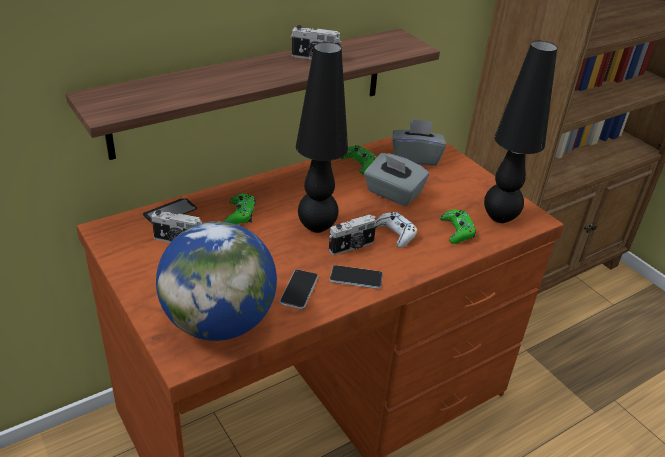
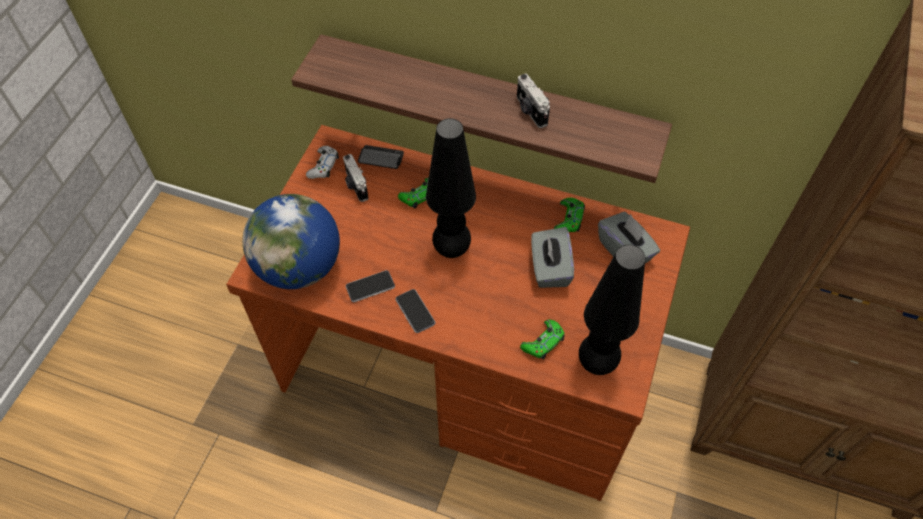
camera: 55 degrees right, 20 degrees up
camera [329,215,377,255] -> none
white game controller [376,212,417,248] -> white game controller moved to [306,146,339,179]

